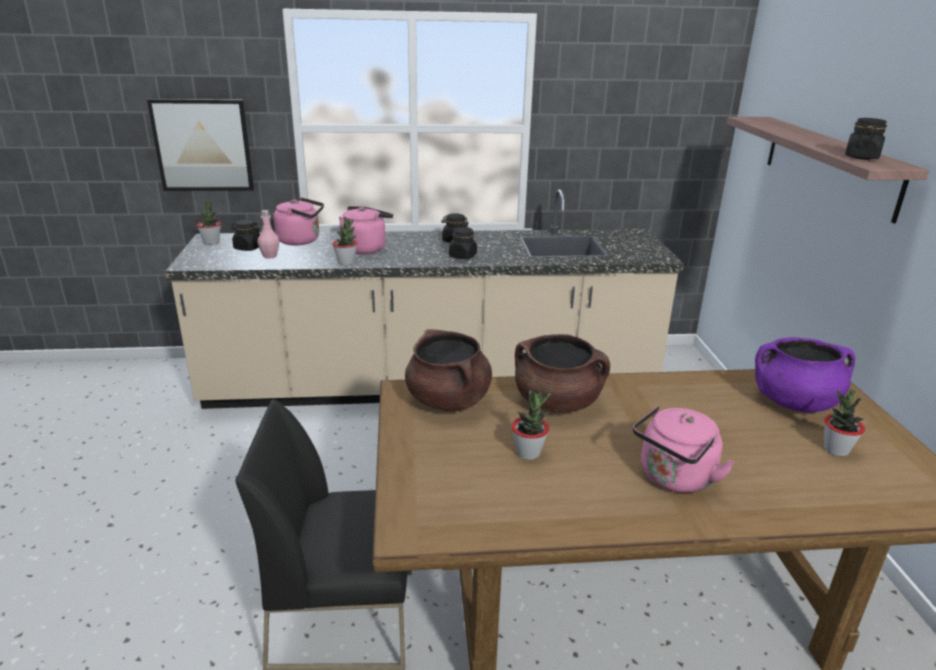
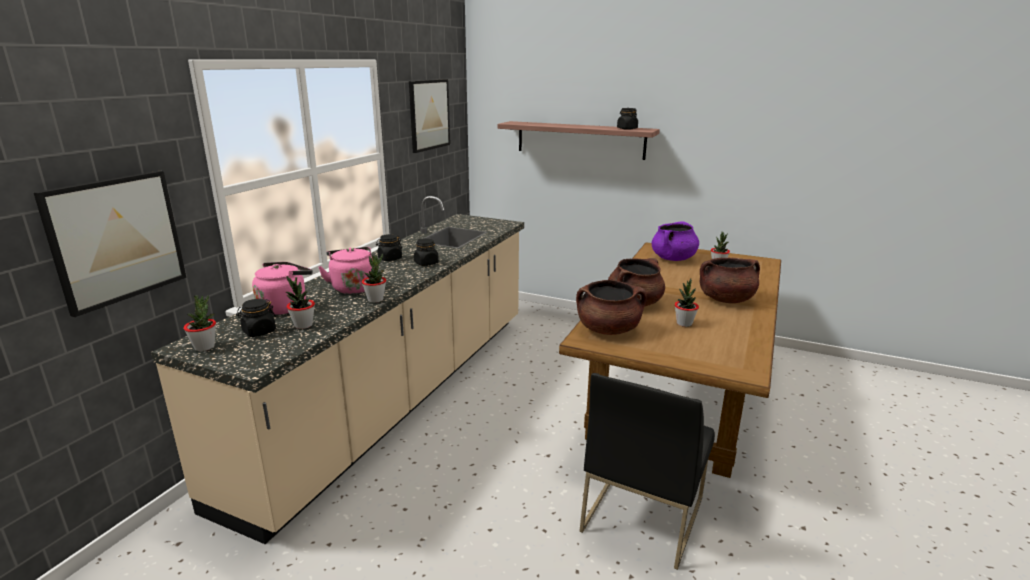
camera: 60 degrees left, 5 degrees down
pink bottle [258,210,279,259] -> potted plant [286,276,315,329]
pink kettle [633,406,735,493] -> brown cooking pot [700,258,760,303]
none -> picture [409,79,450,153]

